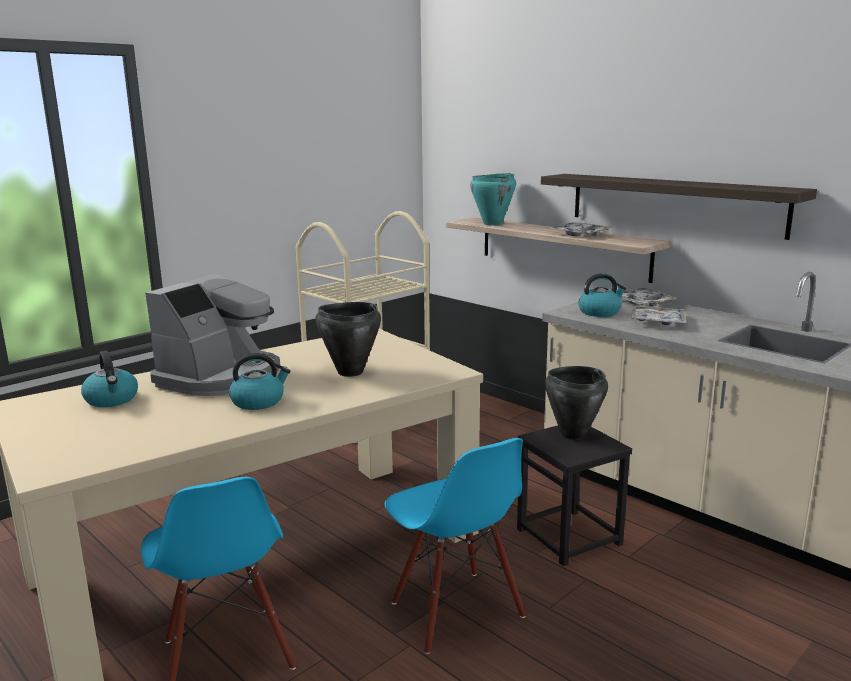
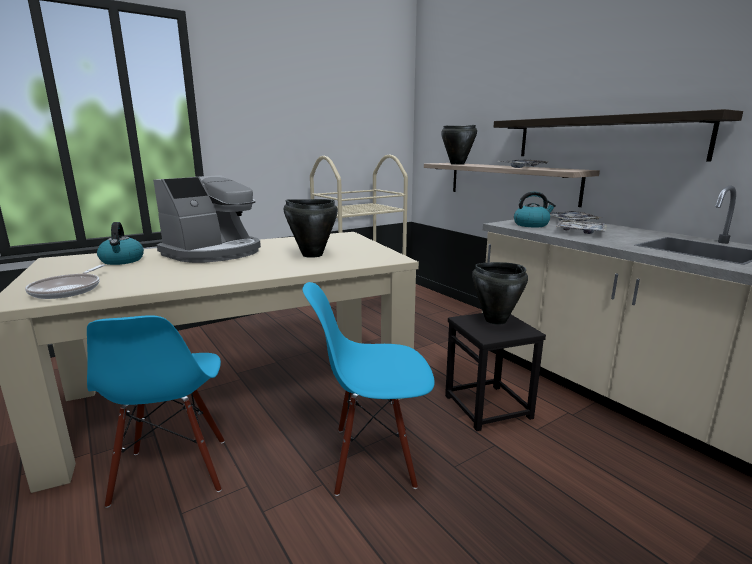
camera: 10 degrees right, 0 degrees up
kettle [229,353,290,410] -> none
blue chair [385,438,526,654] -> blue chair turned 105 degrees clockwise [303,282,435,496]
turquoise cooking pot [470,173,516,225] -> black cooking pot [441,125,477,165]
none -> frying pan [25,265,105,299]

